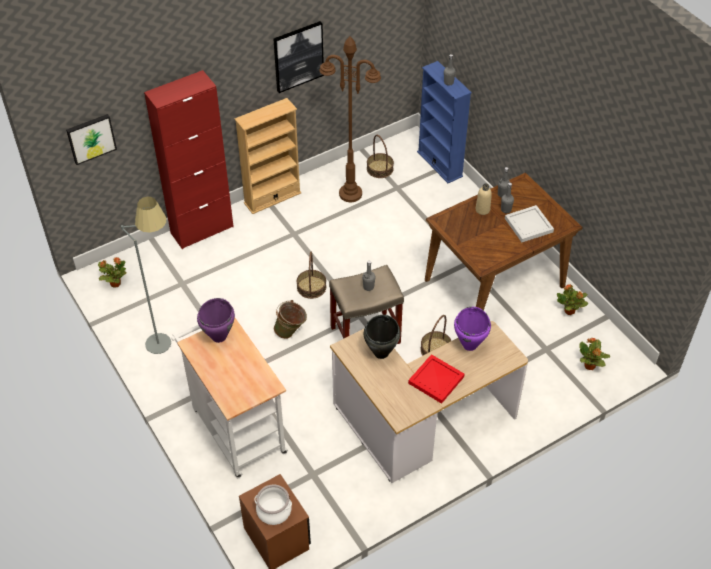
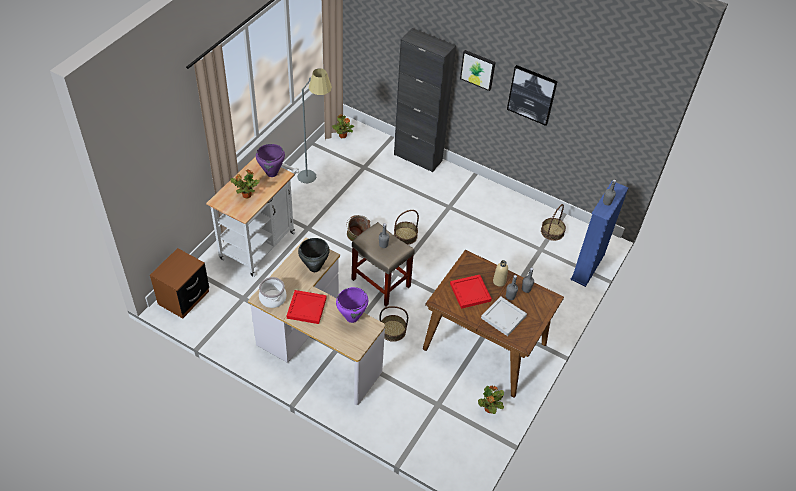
camera: 60 degrees right, 0 degrees up
picture [66,114,117,165] -> picture moved to [460,50,496,91]
red cabinet [144,70,234,249] -> black cabinet [394,28,456,173]
beige bookcase [234,98,301,214] -> none
cooking pot [254,484,292,525] -> cooking pot moved to [259,277,287,308]
brown floor lamp [320,36,381,202] -> none
potted plant [579,337,610,370] -> potted plant moved to [230,169,260,199]
none -> red tray [450,275,492,309]

